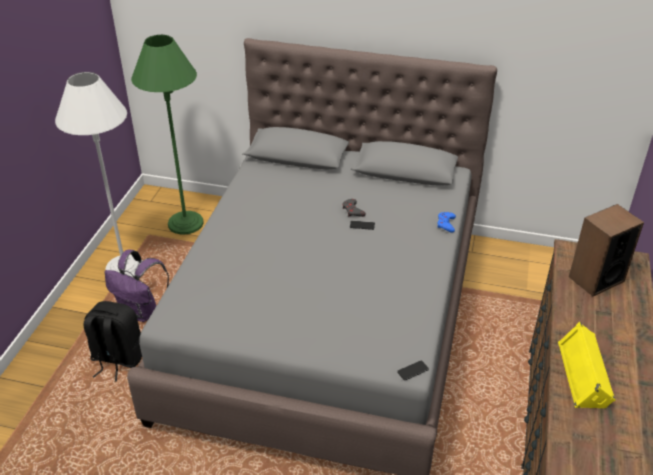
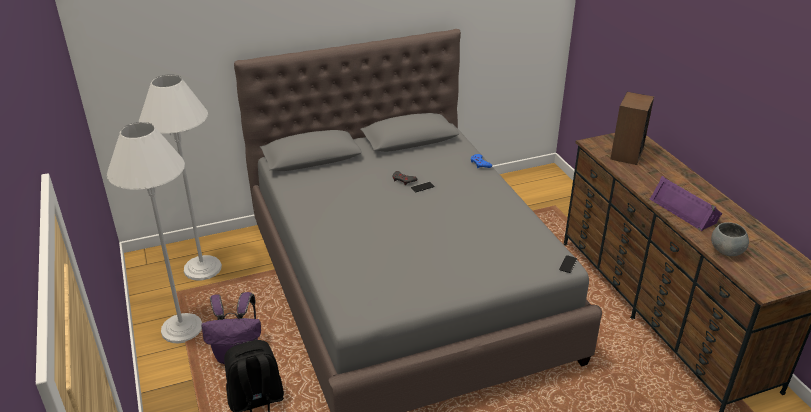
camera: 35 degrees left, 5 degrees down
green floor lamp [131,35,204,235] -> white floor lamp [139,74,222,281]
yellow speaker [558,322,616,408] -> purple speaker [649,176,722,231]
none -> grey bowl [711,222,749,256]

